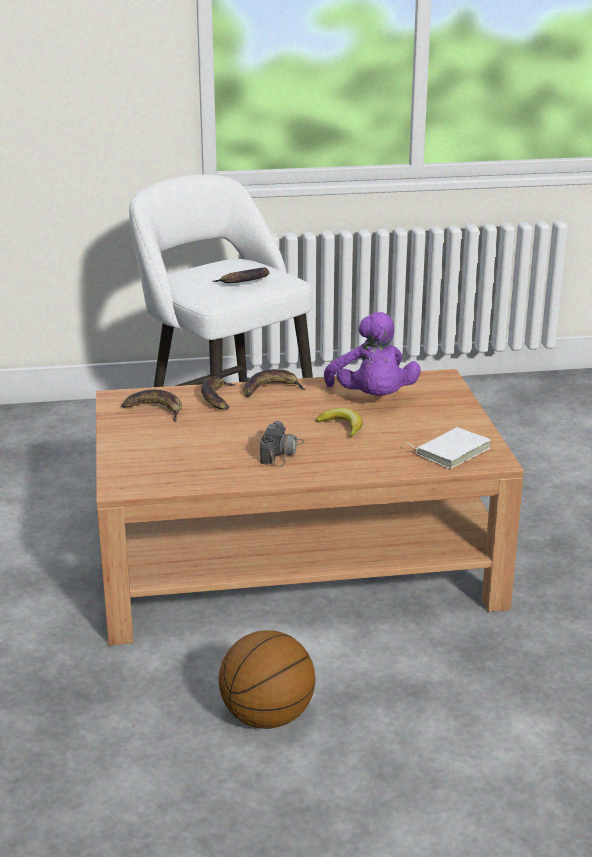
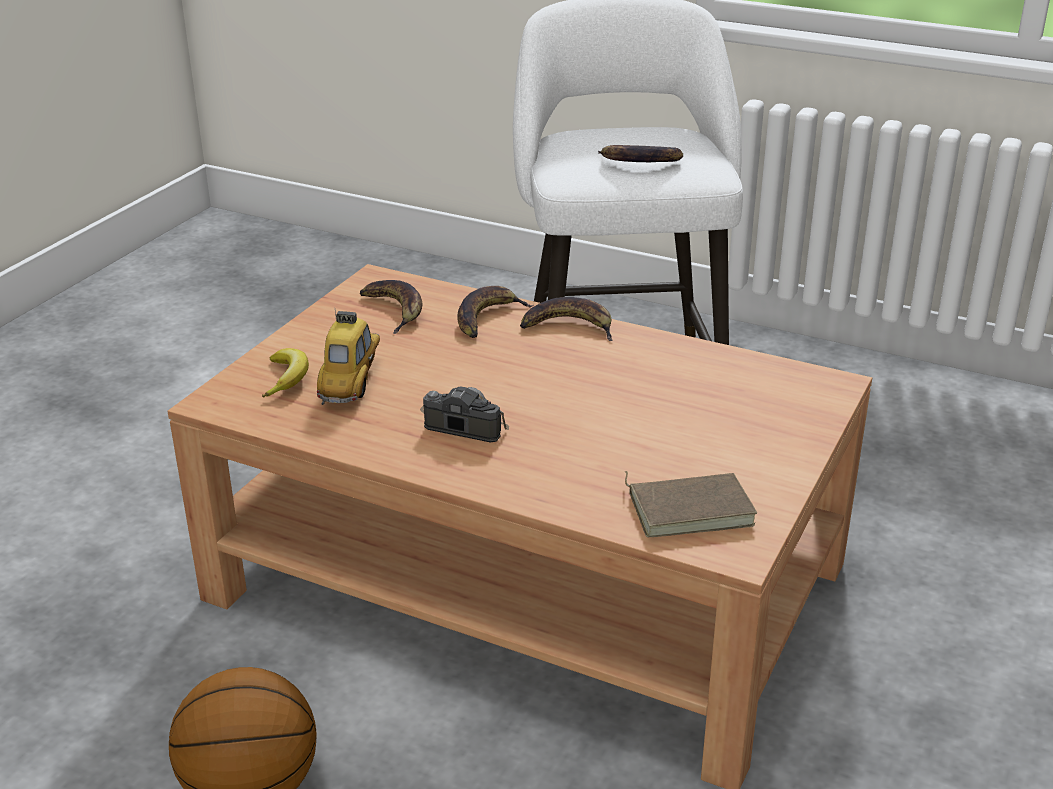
camera: 35 degrees right, 5 degrees up
camera [260,421,304,467] -> camera turned 120 degrees counterclockwise [420,386,509,442]
banana [316,408,363,438] -> banana moved to [262,348,309,397]
purple plush toy [324,312,421,396] -> none
white book [405,427,491,469] -> brown book [625,471,757,537]
none -> toy car [317,311,380,405]

